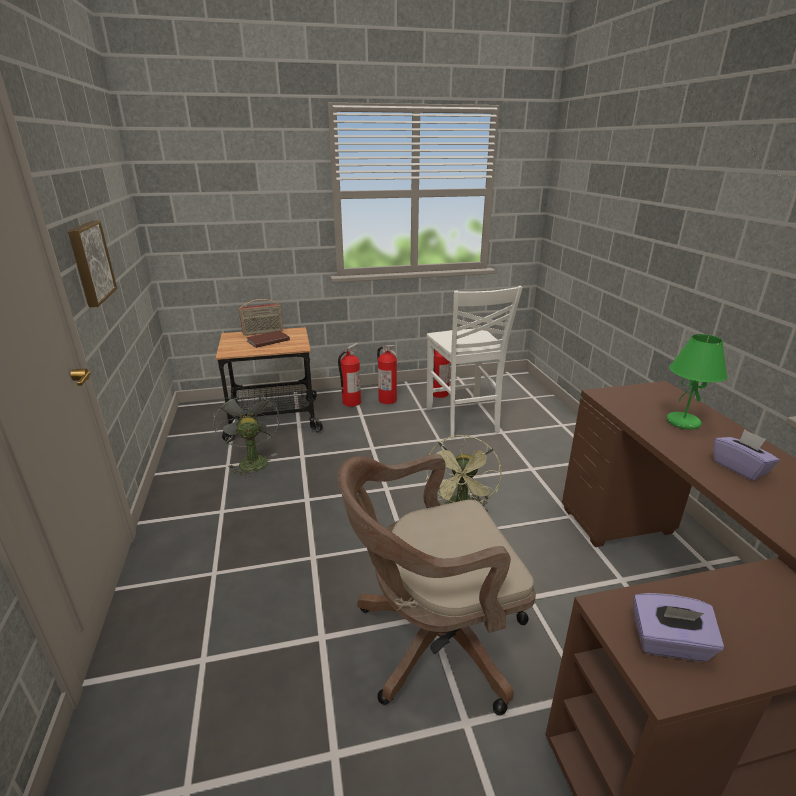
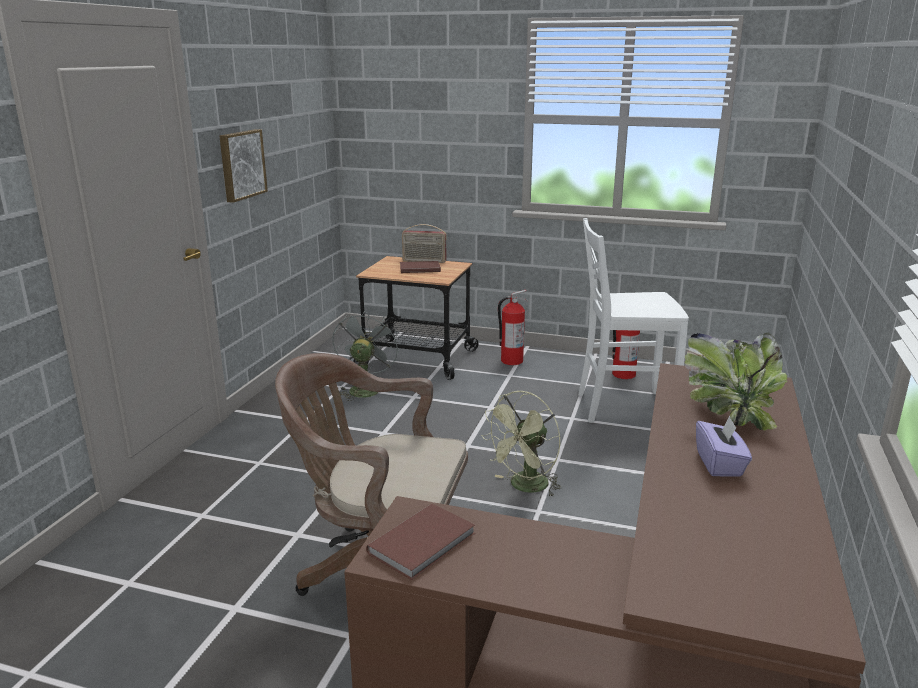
camera: 30 degrees right, 5 degrees down
fire extinguisher [377,345,397,404] -> none
white chair [427,286,523,439] -> white chair turned 75 degrees clockwise [578,218,689,423]
purple tissue box [633,593,724,662] -> brown book [366,504,475,580]
green table lamp [666,334,727,430] -> potted plant [685,333,787,430]

